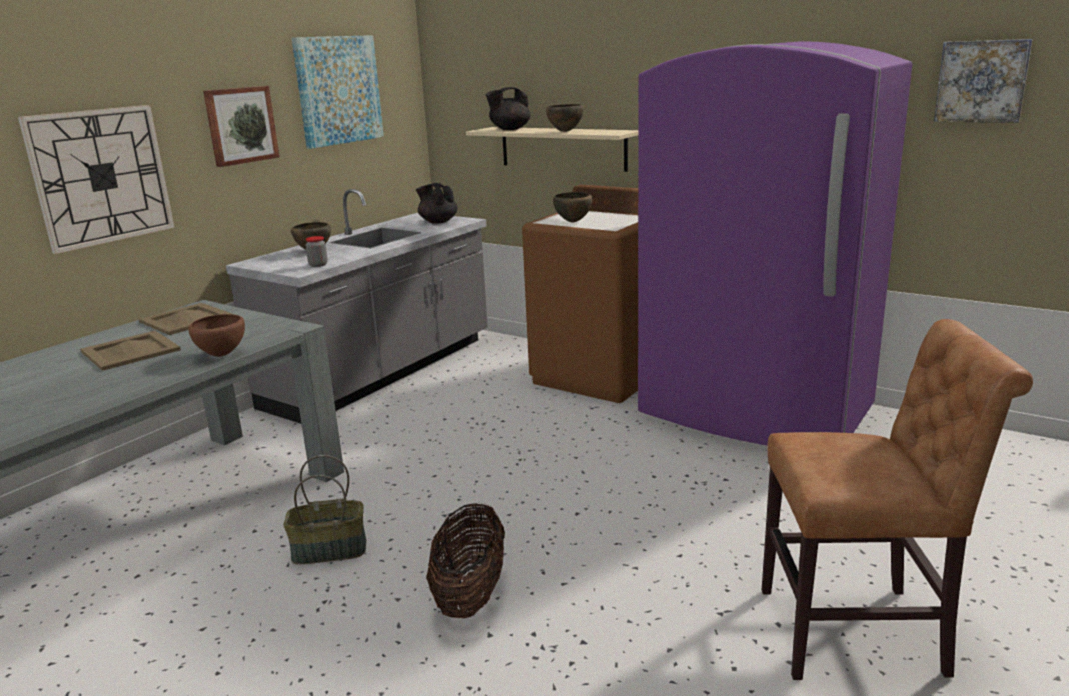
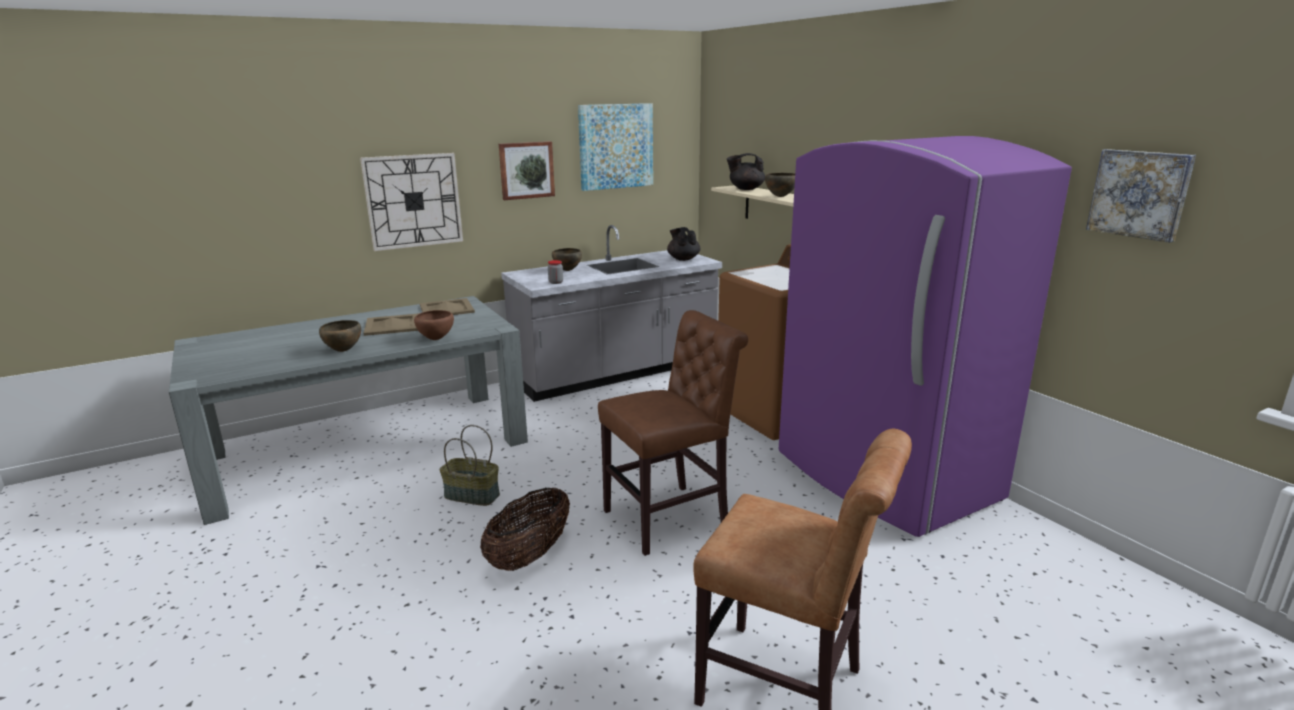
camera: 25 degrees right, 0 degrees up
brown bowl [553,192,592,222] -> brown bowl moved to [319,320,361,352]
none -> brown chair [598,310,748,556]

